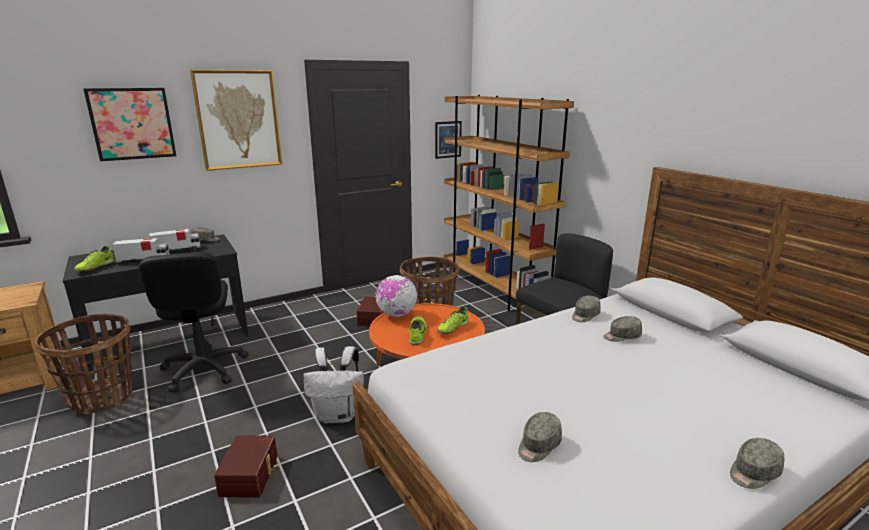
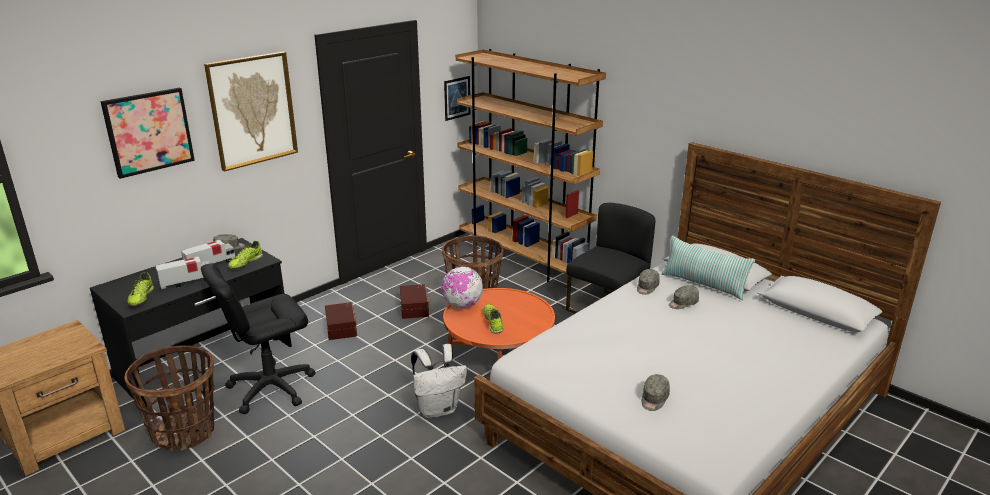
camera: 15 degrees left, 5 degrees up
black office chair [138,252,249,393] -> black office chair turned 90 degrees clockwise [201,263,316,414]
brown storage box [214,435,278,497] -> brown storage box moved to [325,302,358,340]
shoe [437,306,469,334] -> shoe moved to [228,241,263,269]
grey cap [730,438,784,489] -> none
none -> pillow [662,236,755,301]

